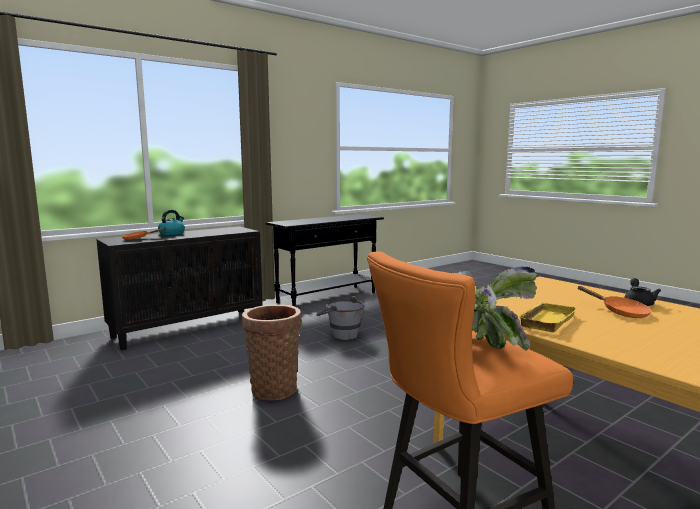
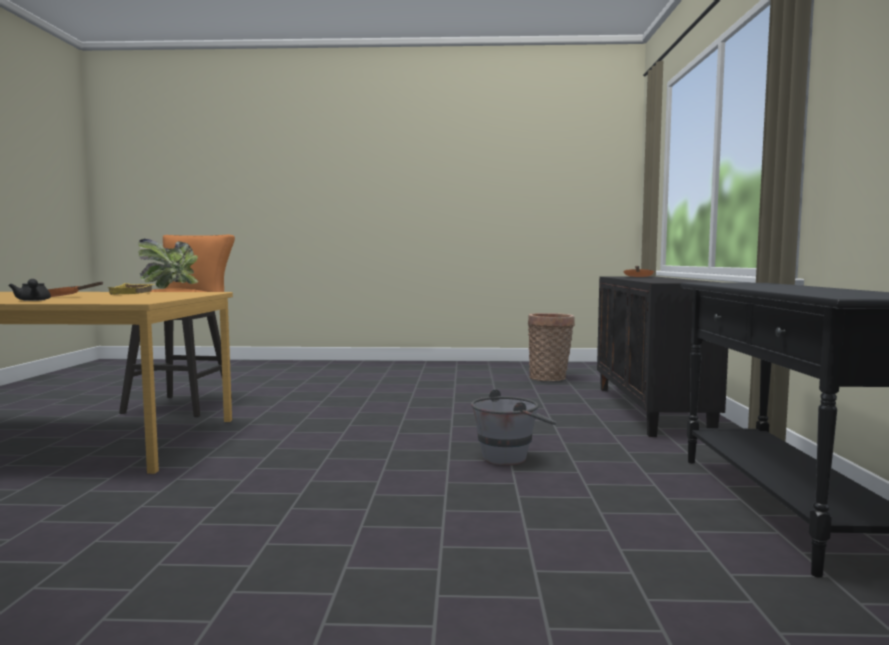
camera: 130 degrees right, 5 degrees down
kettle [158,210,185,235] -> none
basket [242,304,301,400] -> basket moved to [528,313,575,381]

